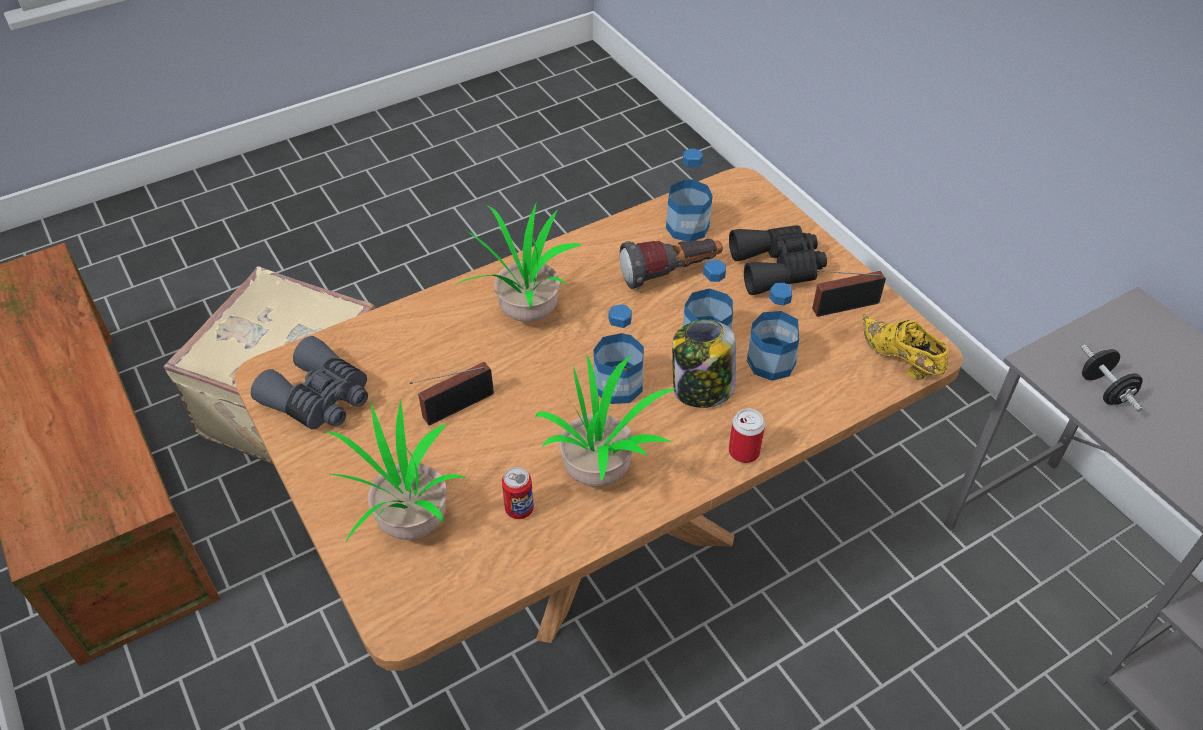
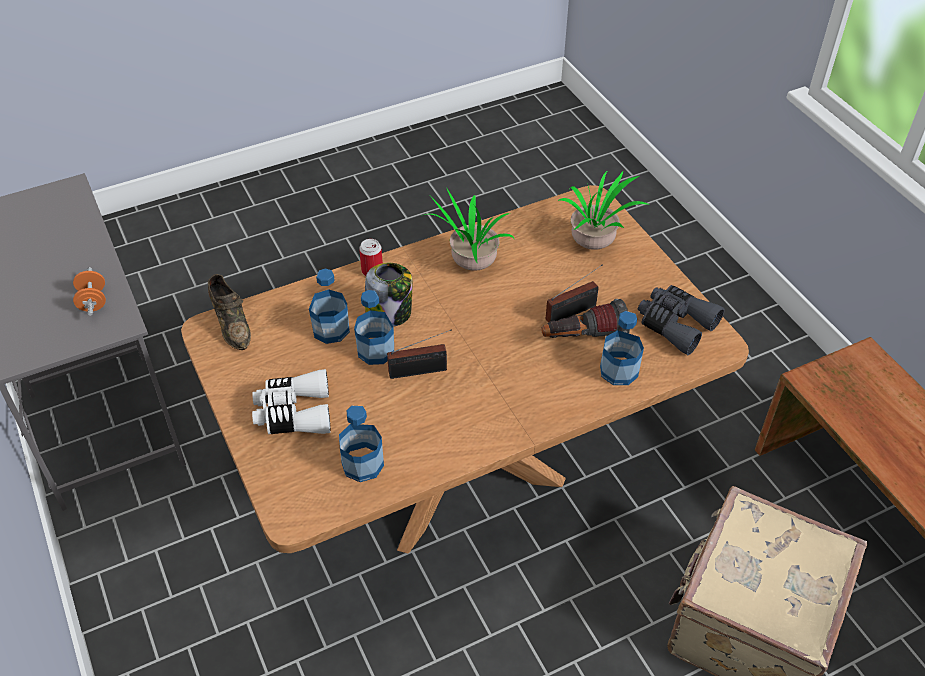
camera: 175 degrees left, 0 degrees up
potted plant [454,204,581,322] -> none
can [502,467,534,519] -> none
bottle [593,304,644,404] -> bottle moved to [600,311,644,385]
flashlight [620,239,723,289] -> flashlight moved to [541,299,630,338]
black binoculars [729,225,827,295] -> white binoculars [252,369,331,434]
radio [812,270,886,317] -> radio moved to [387,329,452,379]
yellow shoe [863,314,948,380] -> brown shoe [208,274,251,350]
black dumbbell [1081,345,1143,412] -> orange dumbbell [73,267,106,316]

